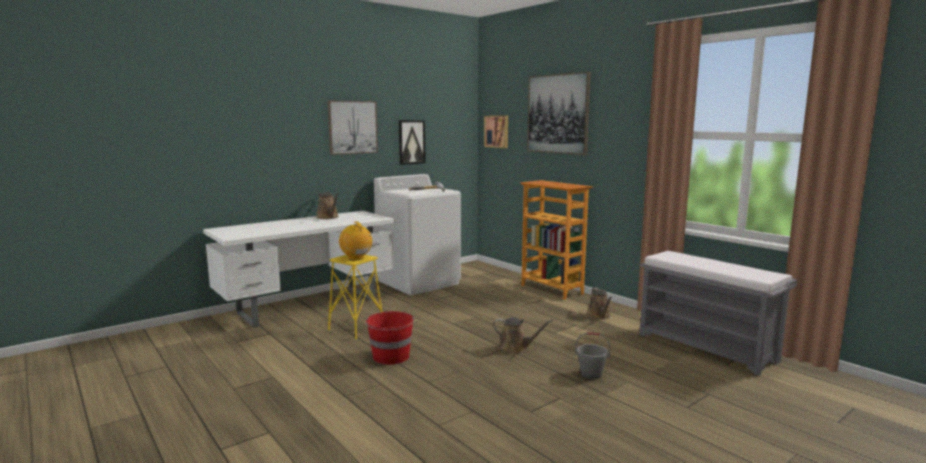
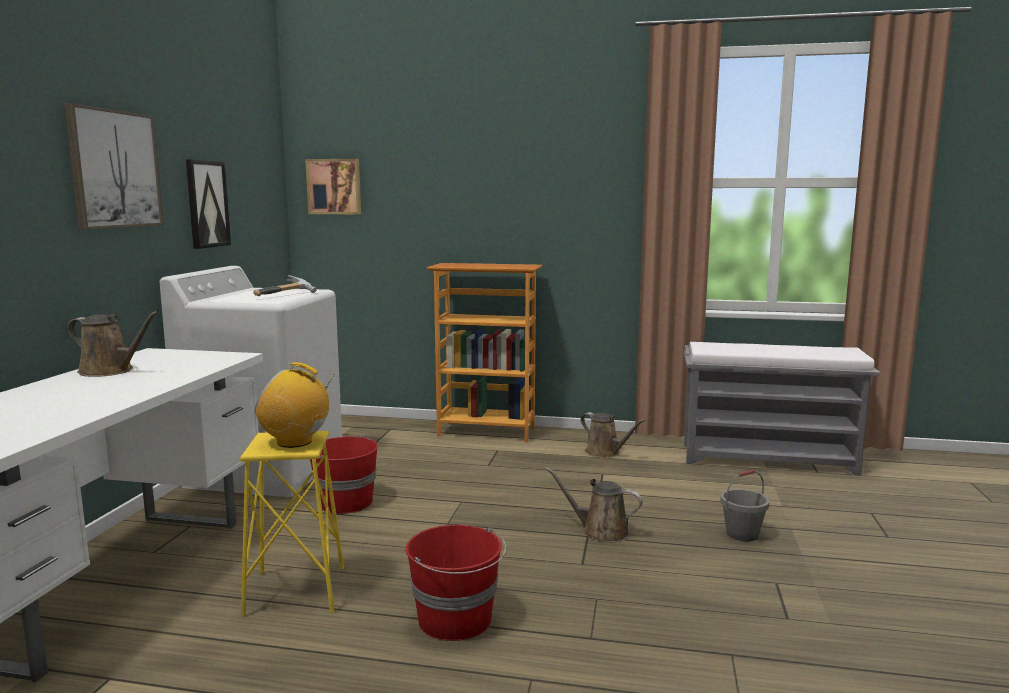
camera: 40 degrees left, 0 degrees up
brown watering can [493,318,553,354] -> brown watering can turned 135 degrees counterclockwise [546,467,643,543]
picture [527,72,591,155] -> none
none -> red bucket [310,435,378,514]

